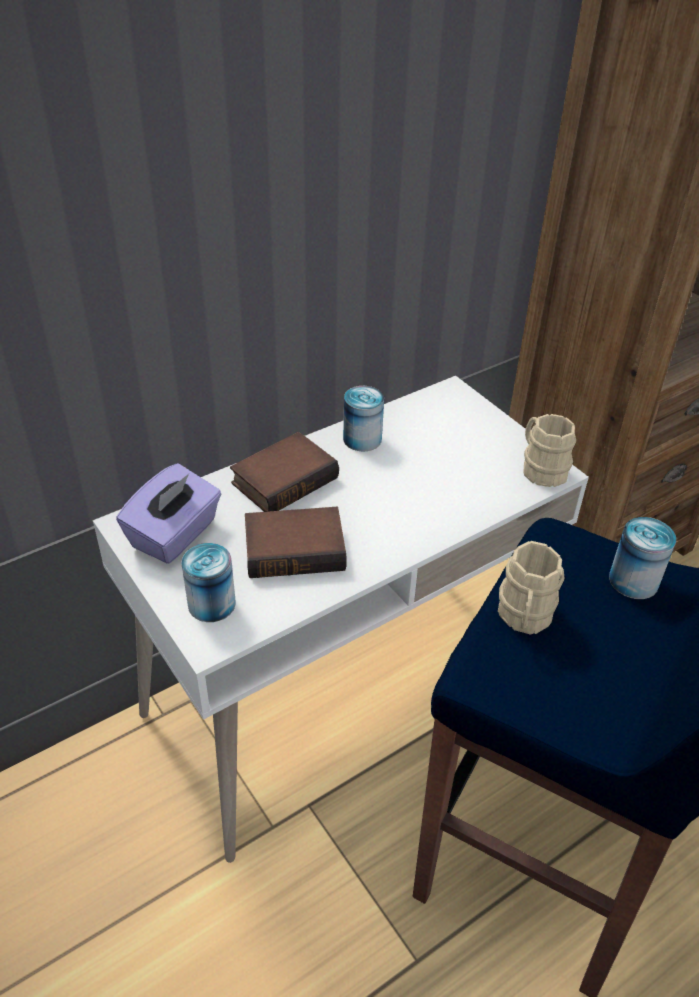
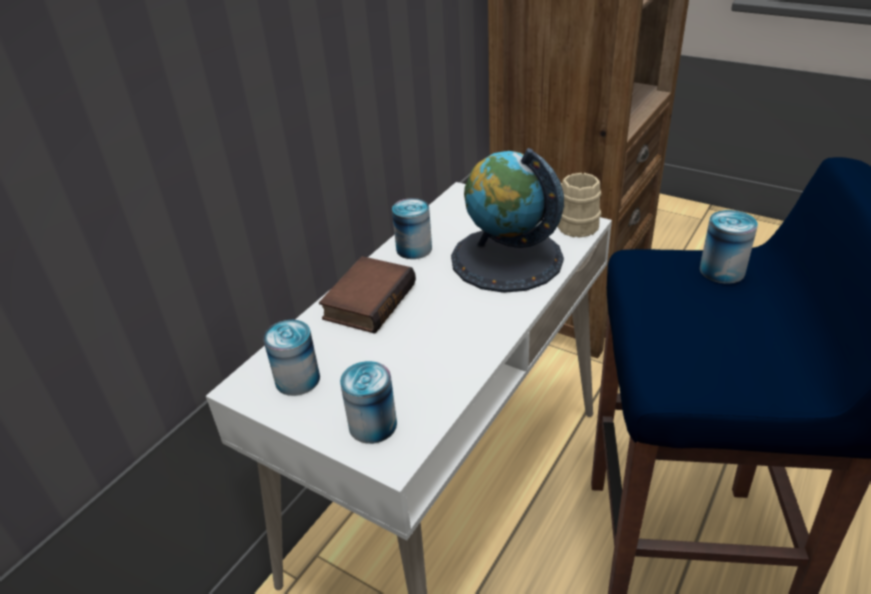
camera: 20 degrees left, 5 degrees down
purple tissue box [116,463,221,564] -> can [263,320,320,396]
book [245,507,347,578] -> none
beige mug [498,541,564,635] -> none
none -> globe [451,148,564,293]

